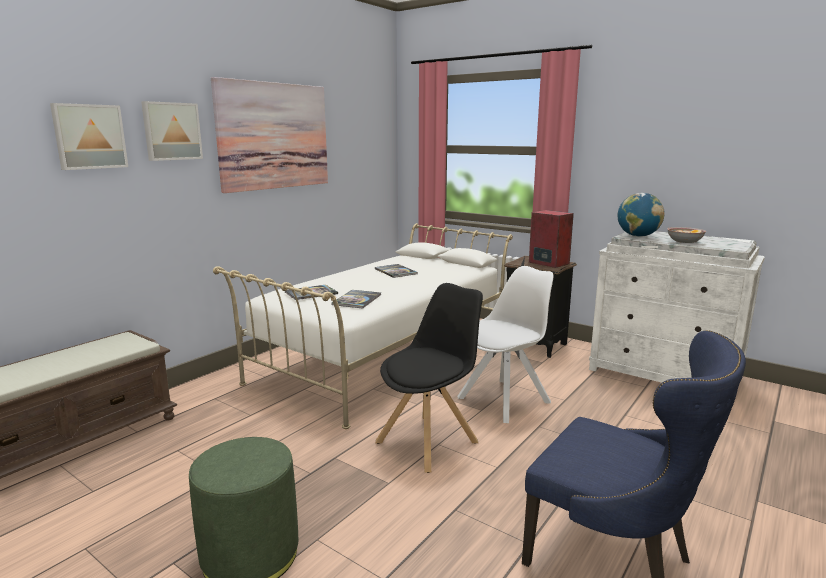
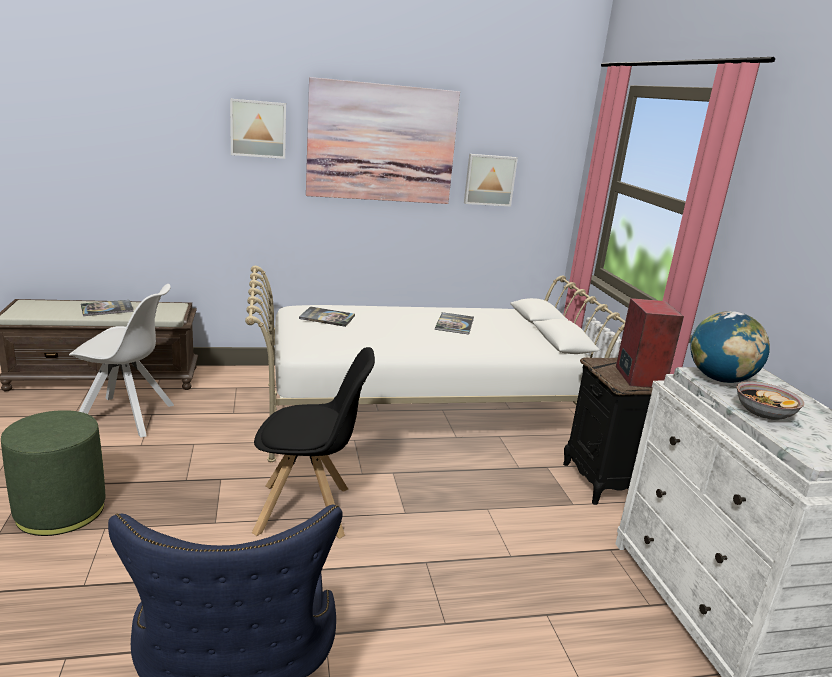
camera: 40 degrees right, 5 degrees up
picture [50,103,128,170] -> picture moved to [464,154,518,207]
book [331,290,381,309] -> book moved to [81,300,134,316]
white chair [457,266,553,423] -> white chair moved to [69,284,174,438]

